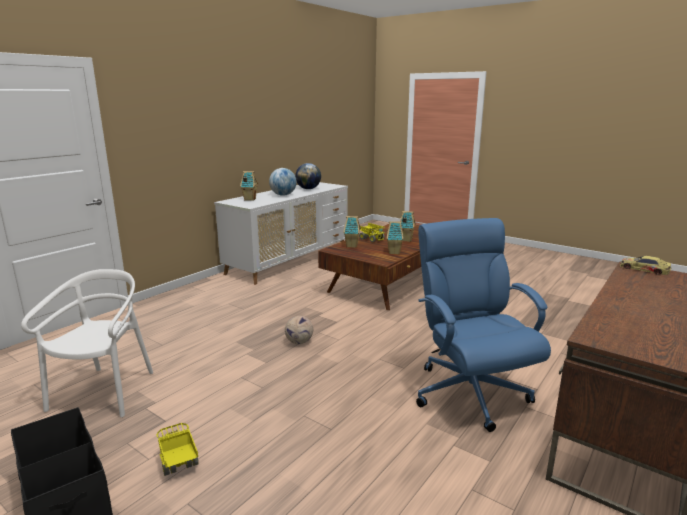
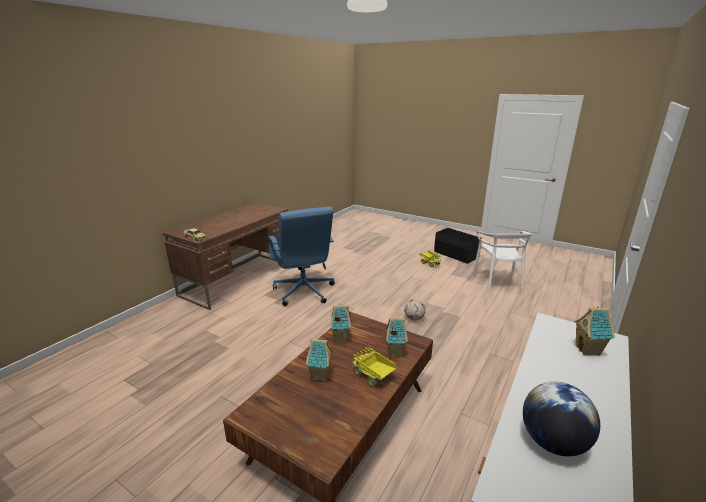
camera: 175 degrees right, 5 degrees up
globe [269,168,297,196] -> none

